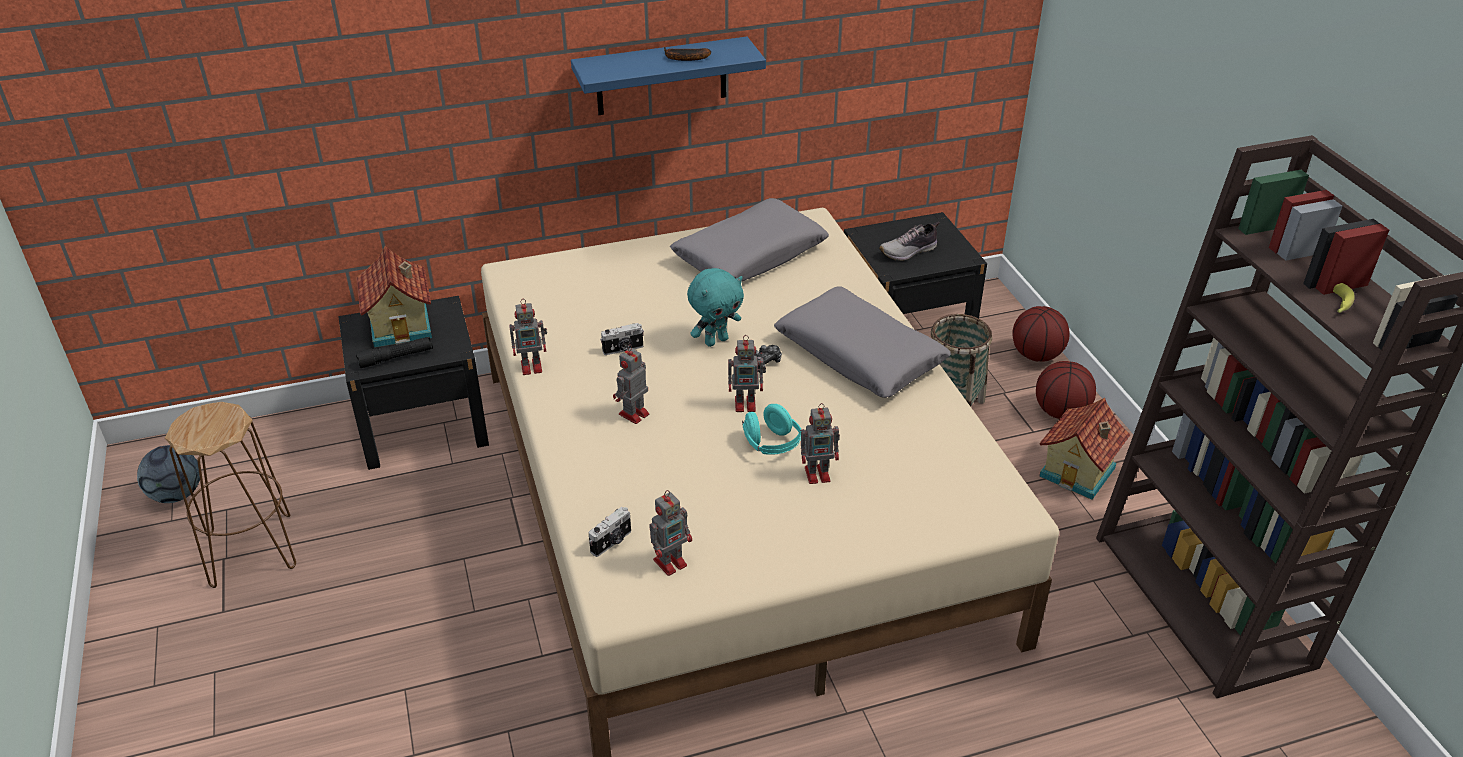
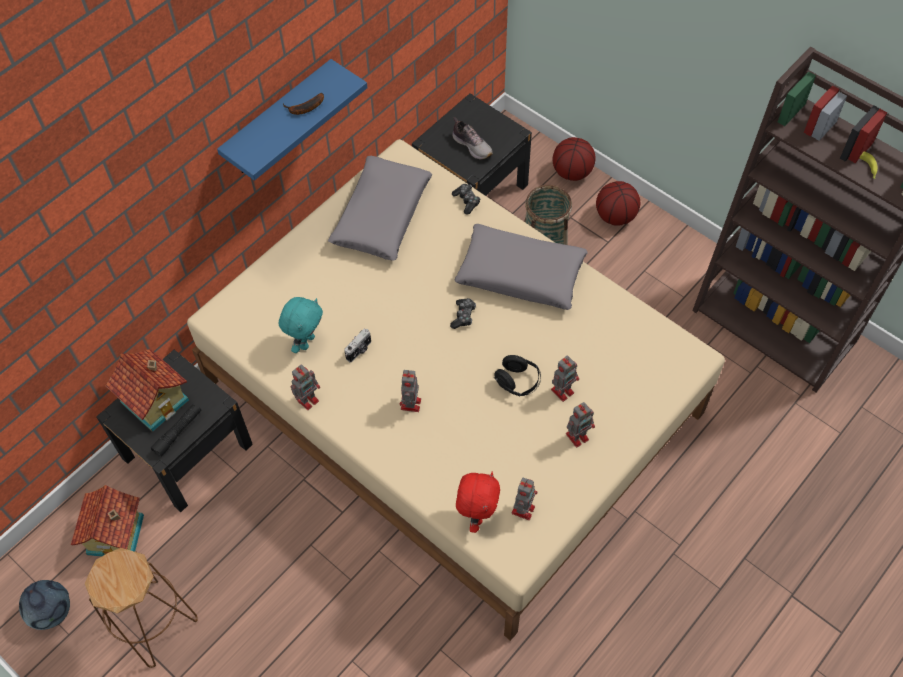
camera: 30 degrees left, 20 degrees up
camera [589,507,631,557] -> red plush toy [456,472,500,533]
turquoise plush toy [687,268,744,347] -> turquoise plush toy moved to [279,297,323,353]
toy robot [728,335,766,412] -> toy robot moved to [566,402,595,448]
turquoise headphones [742,404,802,455] -> black headphones [494,355,541,396]
shoe [879,222,940,261] -> shoe turned 75 degrees counterclockwise [452,117,493,160]
toy house [1039,397,1130,500] -> toy house moved to [71,485,144,556]
none -> game controller [452,184,480,215]

